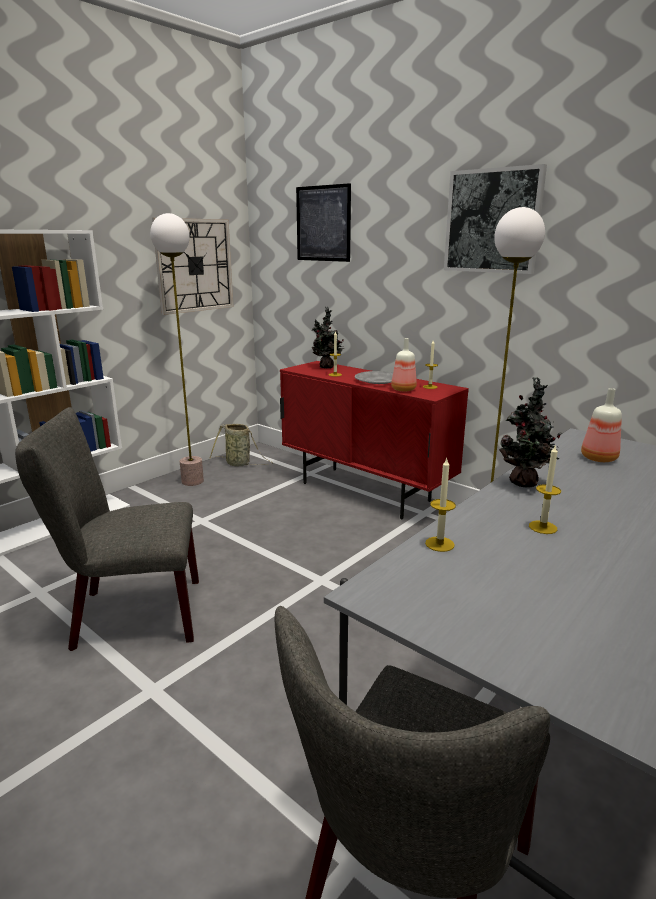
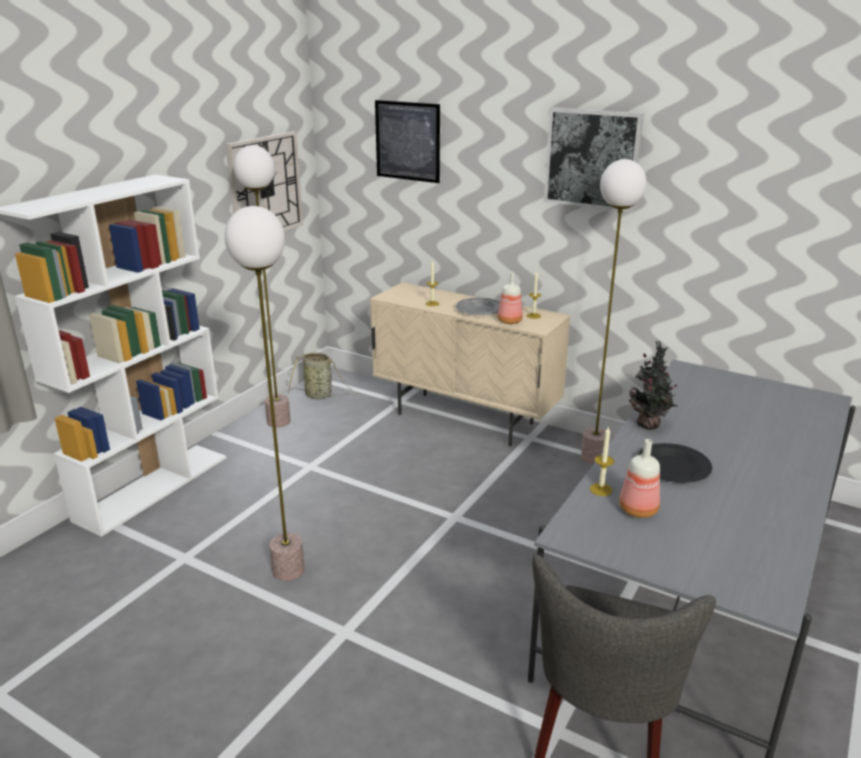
camera: 10 degrees left, 5 degrees up
grey chair [15,407,199,651] -> floor lamp [225,206,305,581]
red cabinet [280,361,469,520] -> beige cabinet [370,282,571,447]
potted plant [311,307,344,368] -> none
candle [529,444,561,534] -> black plate [638,443,712,483]
bottle [581,388,622,462] -> bottle moved to [619,439,660,518]

